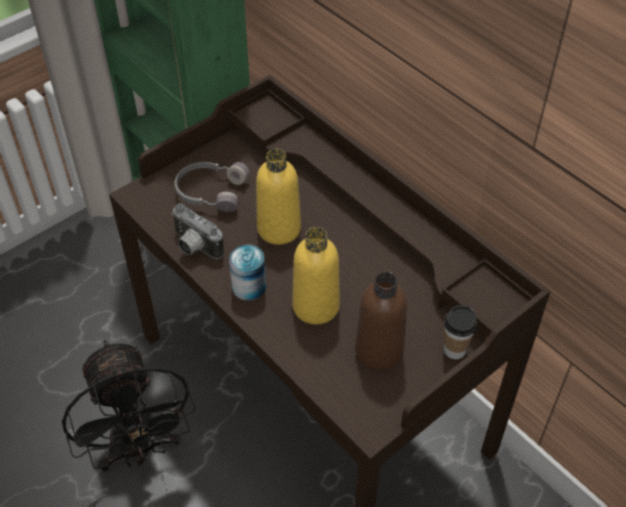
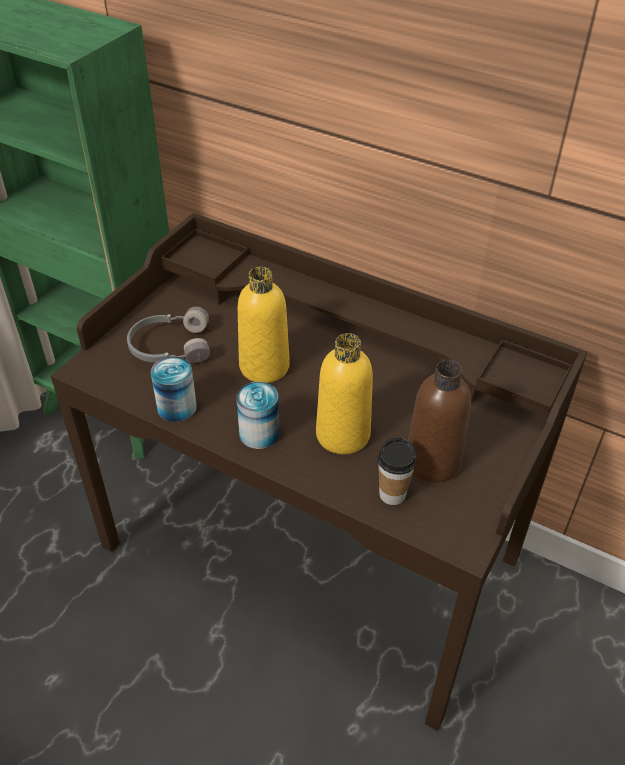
camera: 20 degrees left, 5 degrees down
black fan [62,340,195,471] -> none
camera [171,203,224,259] -> can [151,356,197,422]
cup [444,305,477,359] -> cup moved to [377,438,417,505]

